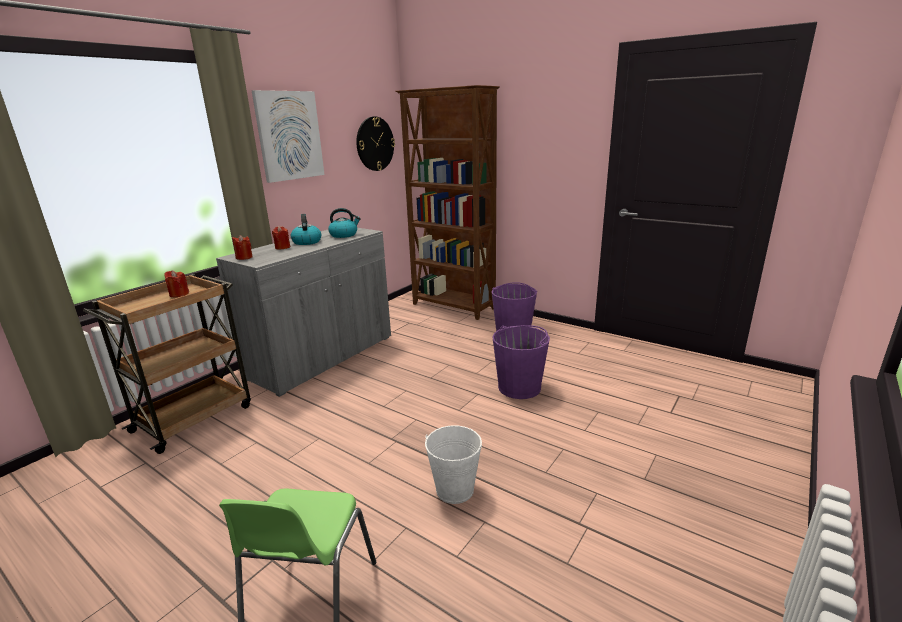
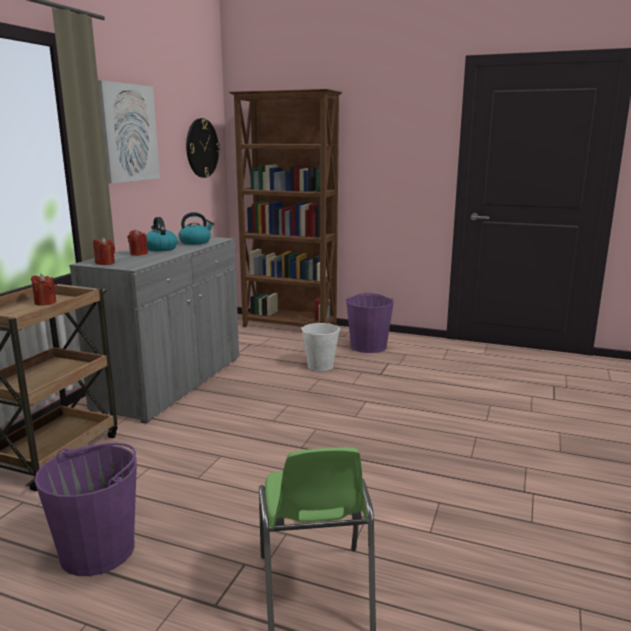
camera: 15 degrees left, 5 degrees down
white bucket [425,425,482,504] -> white bucket moved to [301,323,340,371]
purple bucket [492,325,550,399] -> purple bucket moved to [34,443,137,576]

